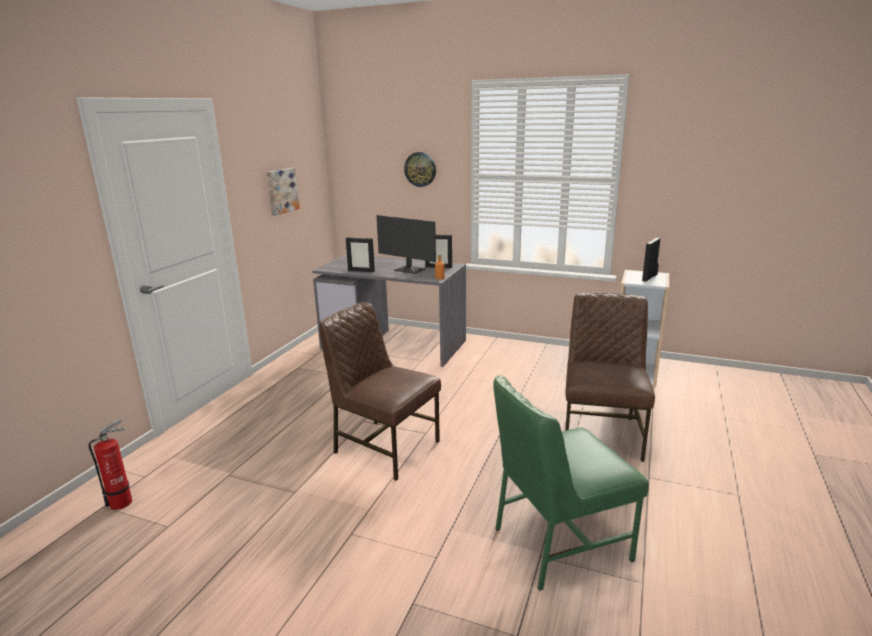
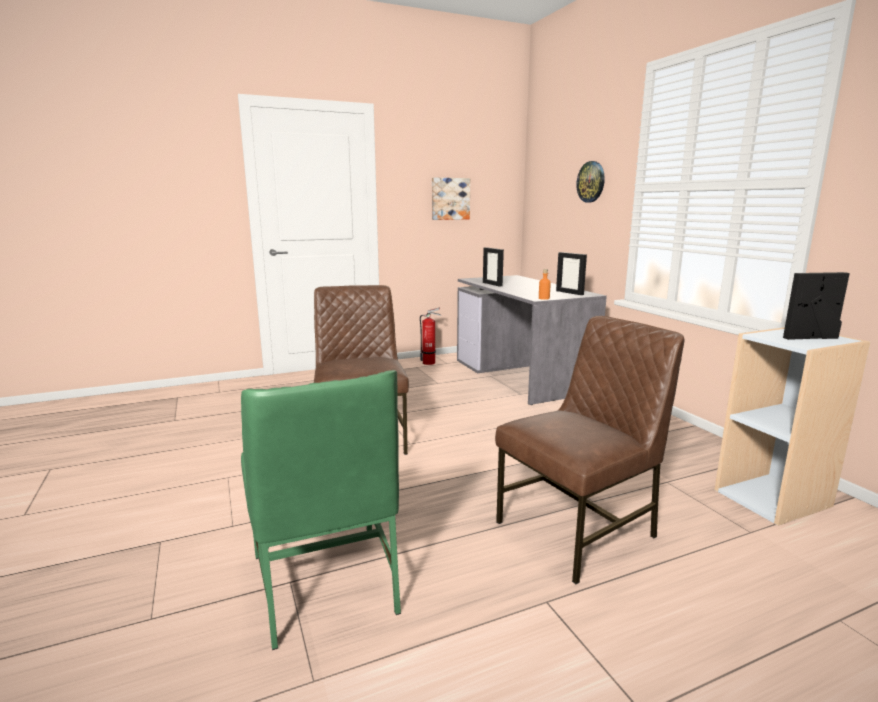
camera: 45 degrees right, 5 degrees down
fire extinguisher [89,418,132,510] -> fire extinguisher moved to [420,307,441,365]
monitor [376,215,436,274] -> none
green chair [493,375,649,591] -> green chair turned 135 degrees counterclockwise [241,370,401,650]

